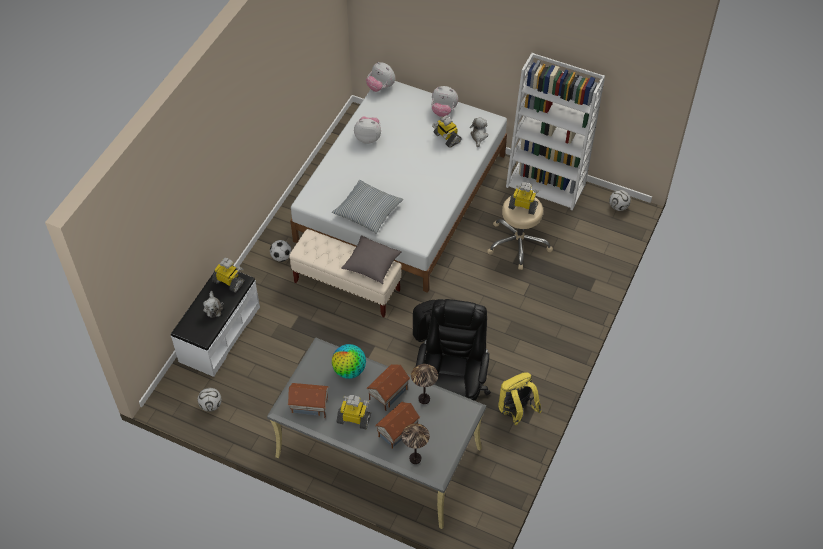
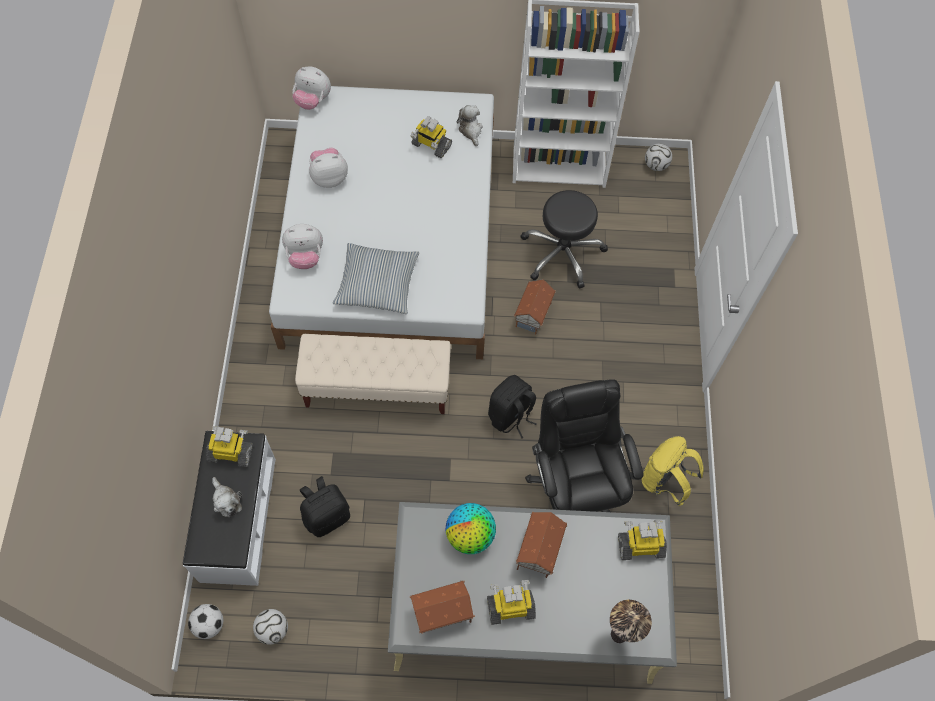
camera: 25 degrees left, 10 degrees up
football [270,240,291,262] -> football moved to [188,604,223,639]
grey pillow [341,235,402,284] -> none
toy house [375,401,420,449] -> toy house moved to [514,279,556,334]
table lamp [411,364,438,404] -> none
plush toy [431,86,458,117] -> plush toy moved to [282,224,323,269]
beige stool [487,196,553,270] -> black stool [520,190,608,288]
toy robot [508,182,538,215] -> toy robot moved to [618,519,667,560]
none -> black backpack [300,476,350,537]

